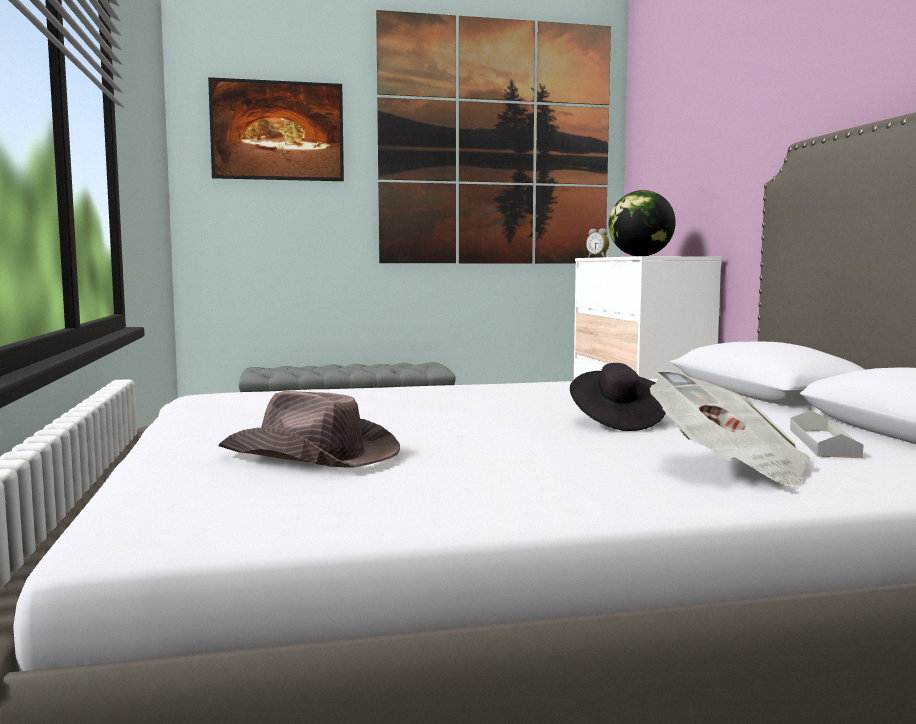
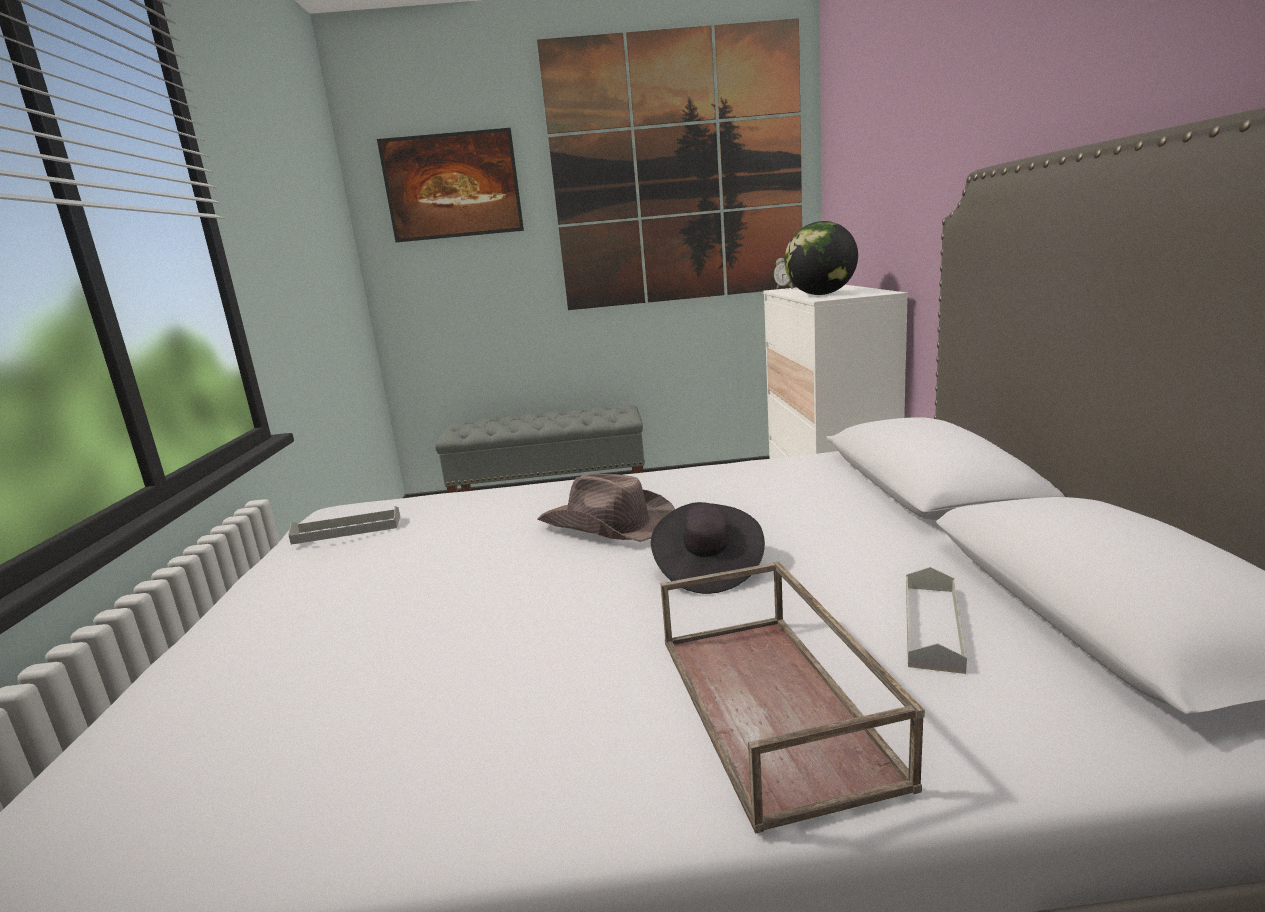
camera: 10 degrees right, 10 degrees up
brown hat [218,391,400,467] -> brown hat moved to [537,473,675,542]
newspaper [649,369,810,489] -> brown tray [660,561,925,834]
none -> grey tray [288,506,400,545]

